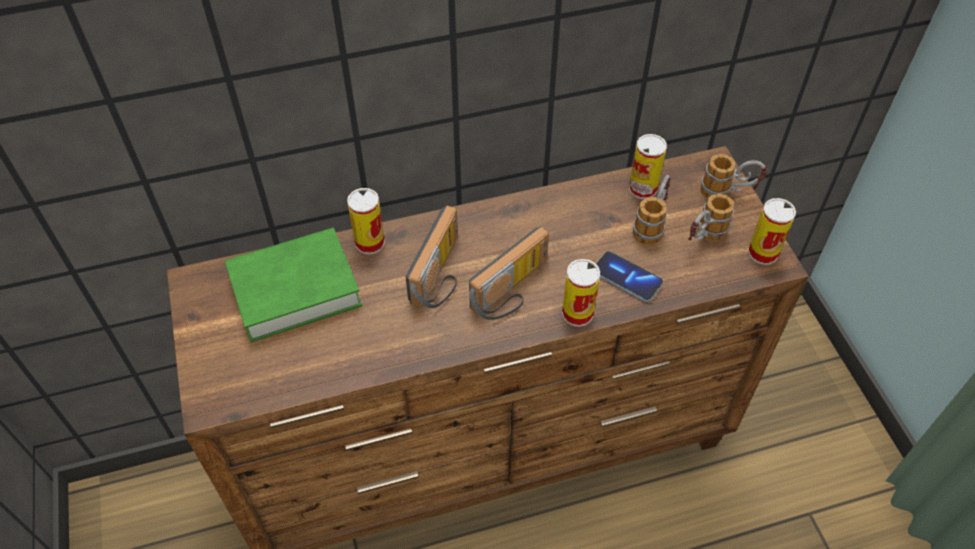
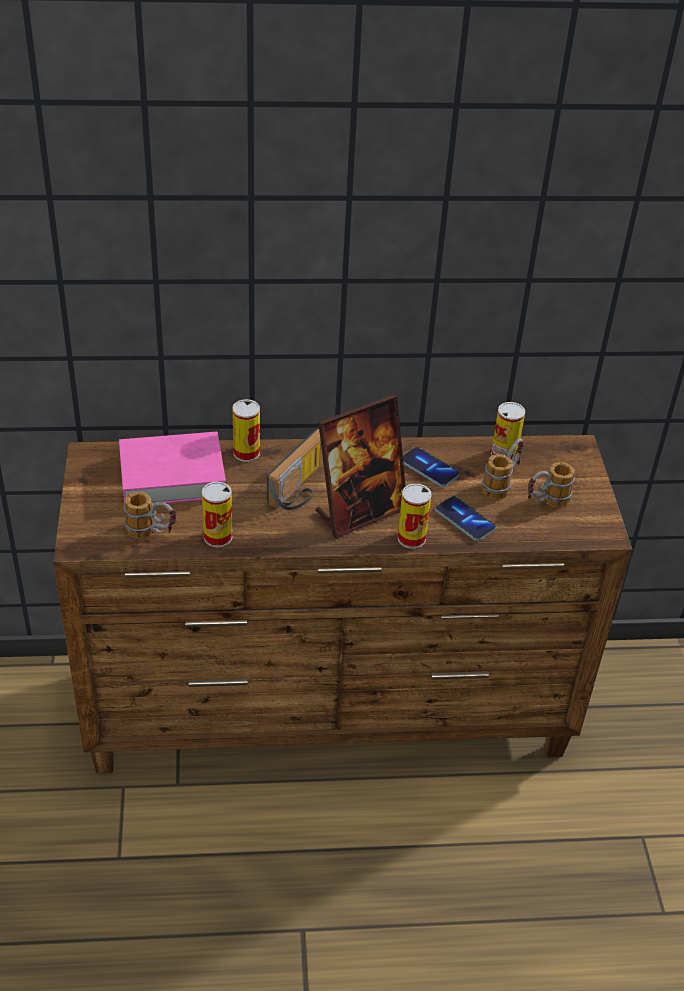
camera: 10 degrees right, 10 degrees down
green book [225,228,362,342] -> pink book [119,432,226,505]
radio [469,226,549,320] -> picture frame [316,395,406,538]
mug [700,154,768,199] -> mug moved to [124,492,176,539]
can [748,198,796,265] -> can moved to [202,481,233,547]
none -> phone [403,447,460,487]

